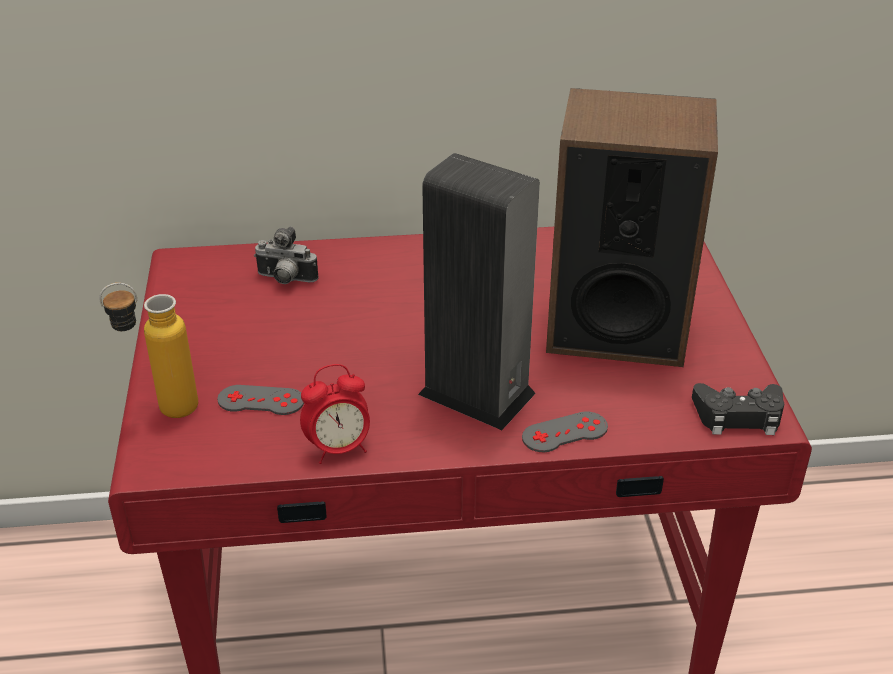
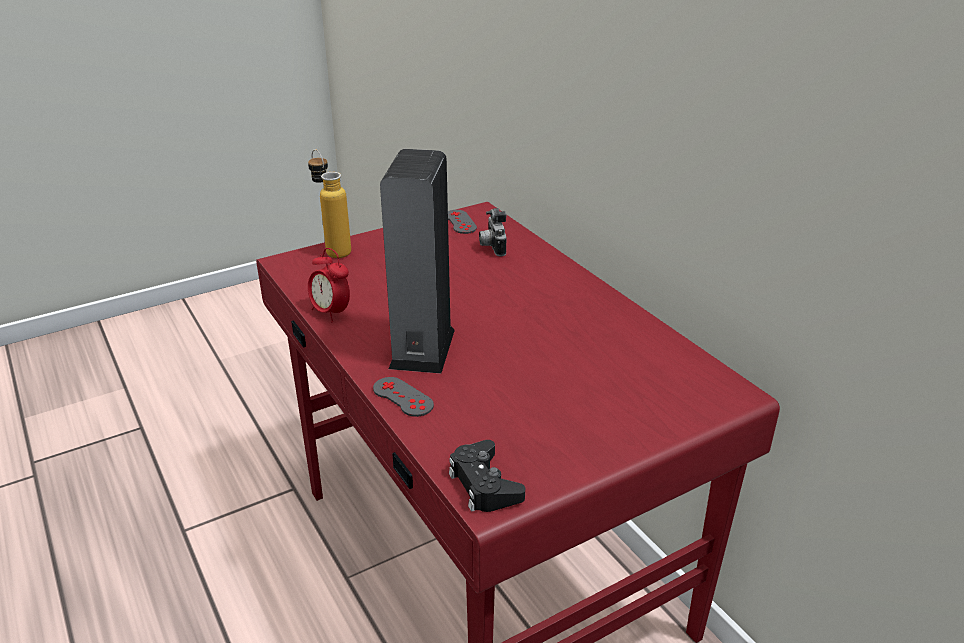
camera: 65 degrees right, 5 degrees down
grey game controller [217,385,304,415] -> grey game controller moved to [448,210,477,234]
speaker [546,88,718,367] -> none

